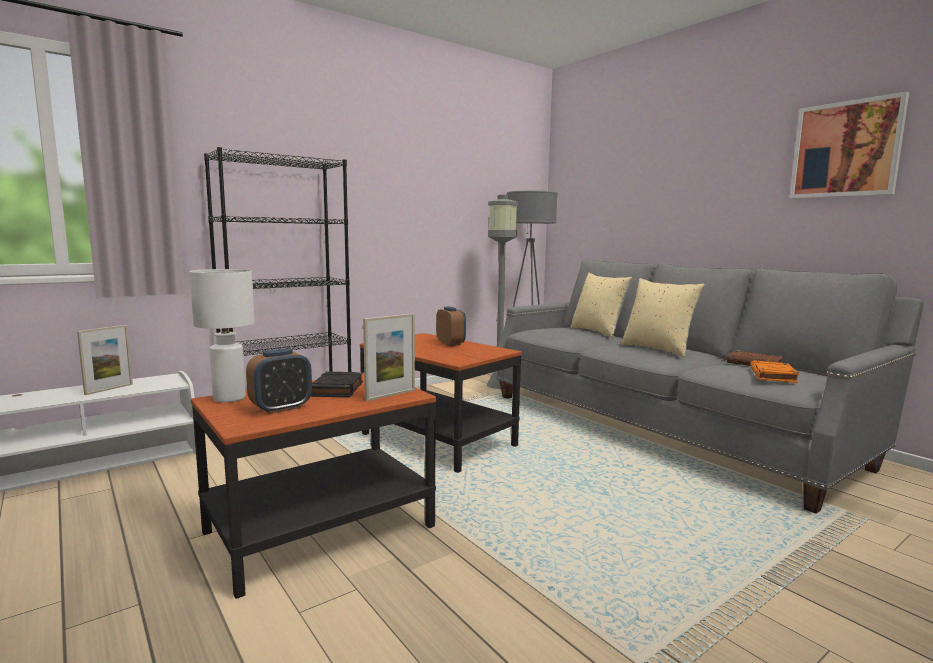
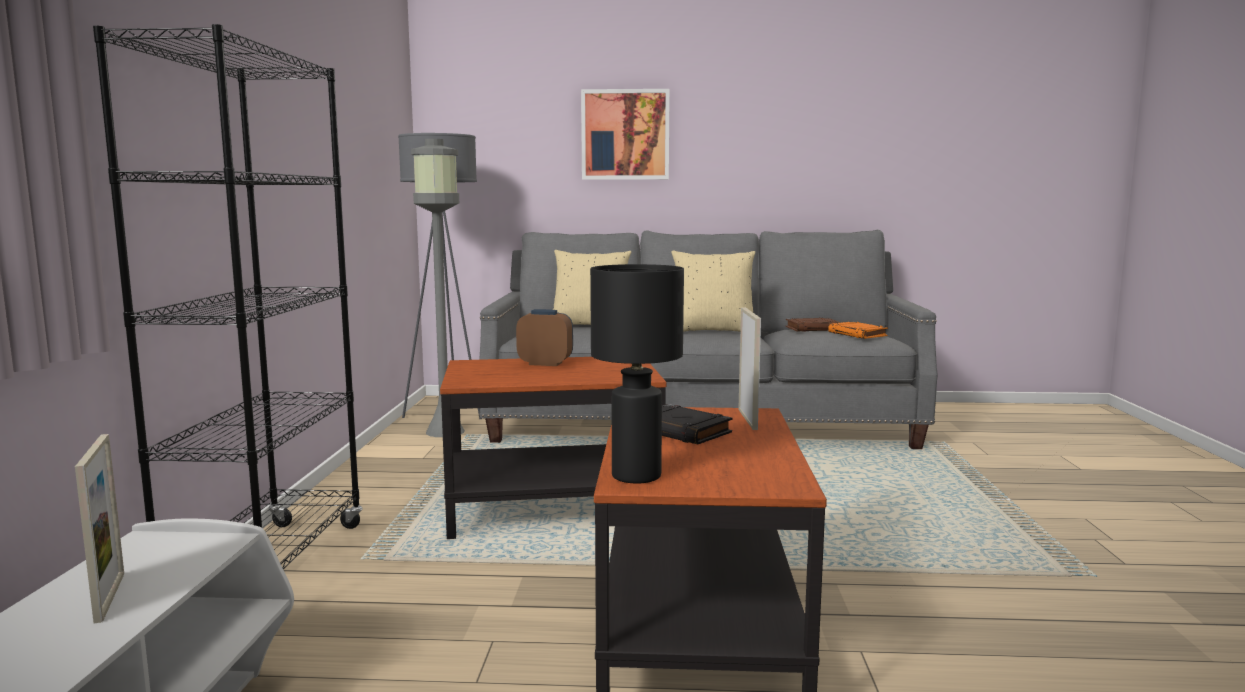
camera: 50 degrees left, 0 degrees up
white table lamp [189,269,255,402] -> black table lamp [590,264,684,484]
alarm clock [246,348,312,414] -> none
picture [789,91,909,199] -> picture moved to [581,89,670,180]

